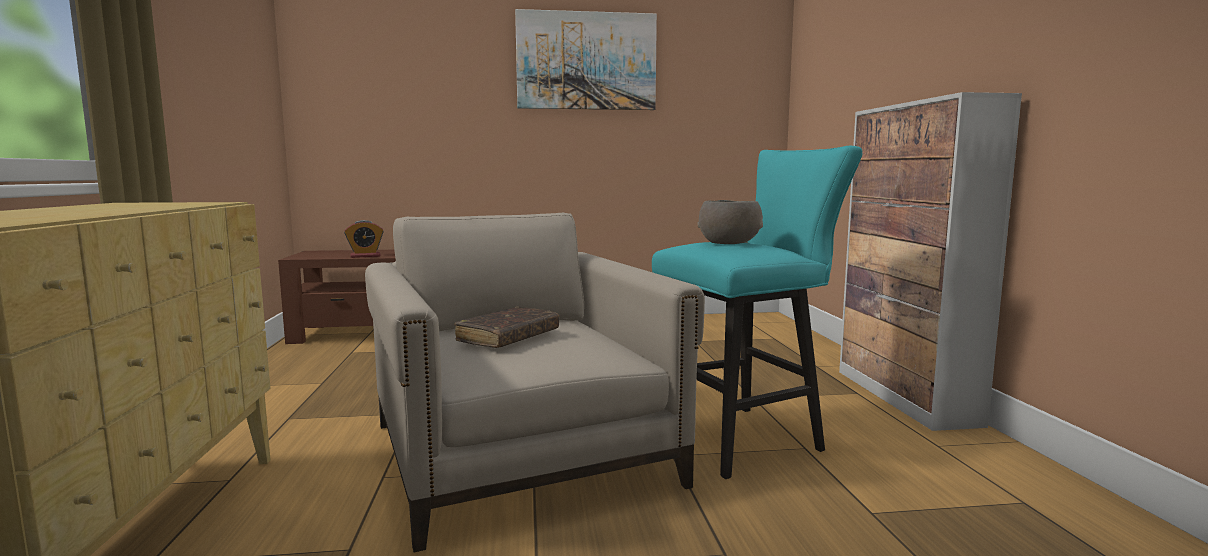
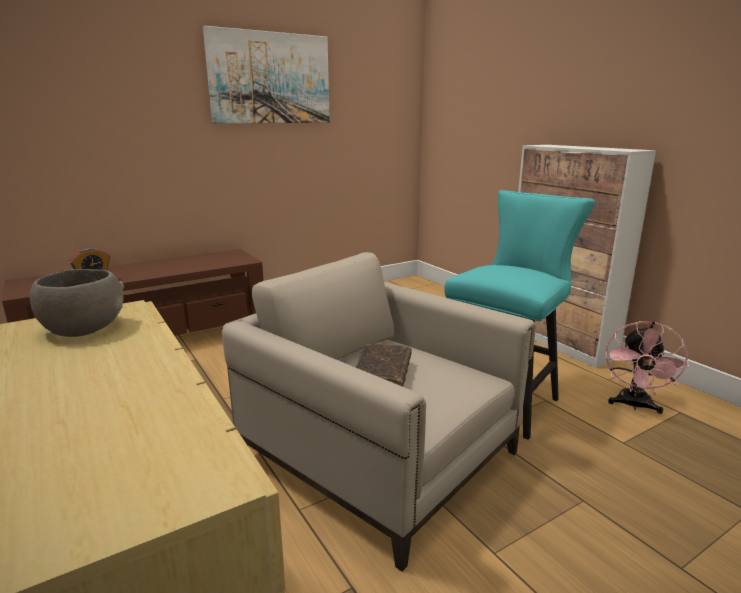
camera: 25 degrees left, 10 degrees up
grey bowl [698,200,763,244] -> grey bowl moved to [30,269,124,337]
none -> pink fan [605,321,689,414]

